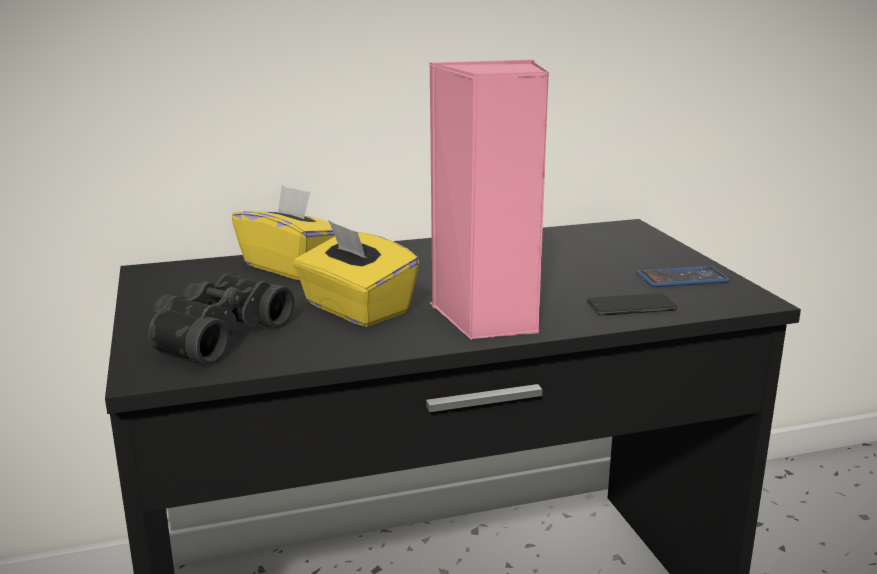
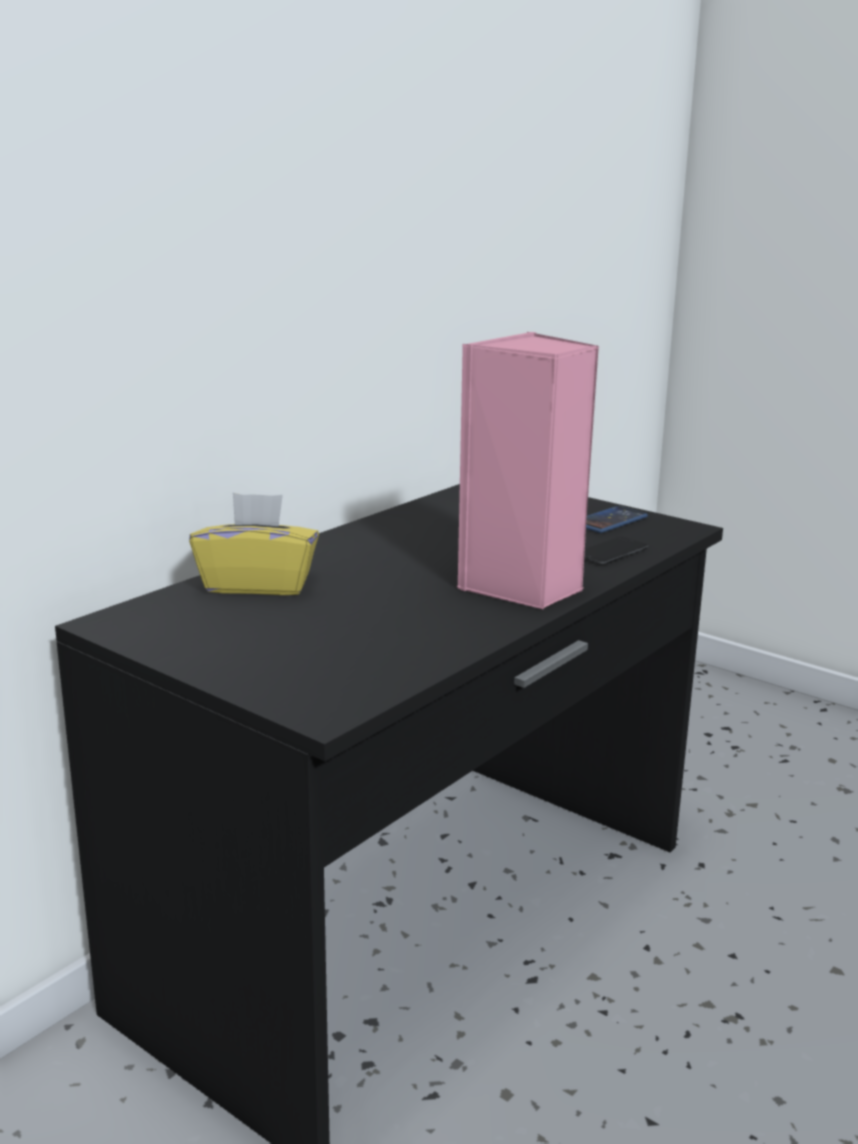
camera: 35 degrees left, 0 degrees up
black binoculars [148,274,294,365] -> none
yellow tissue box [293,220,419,327] -> none

